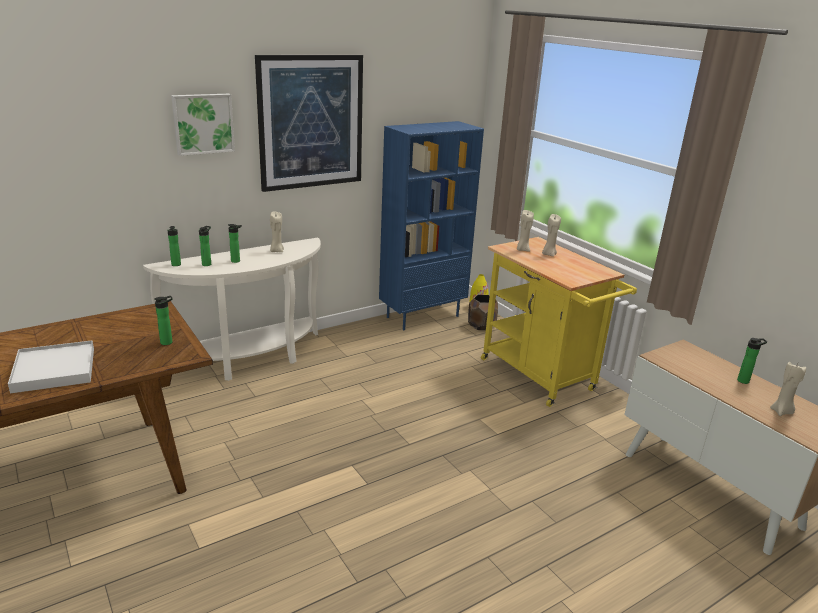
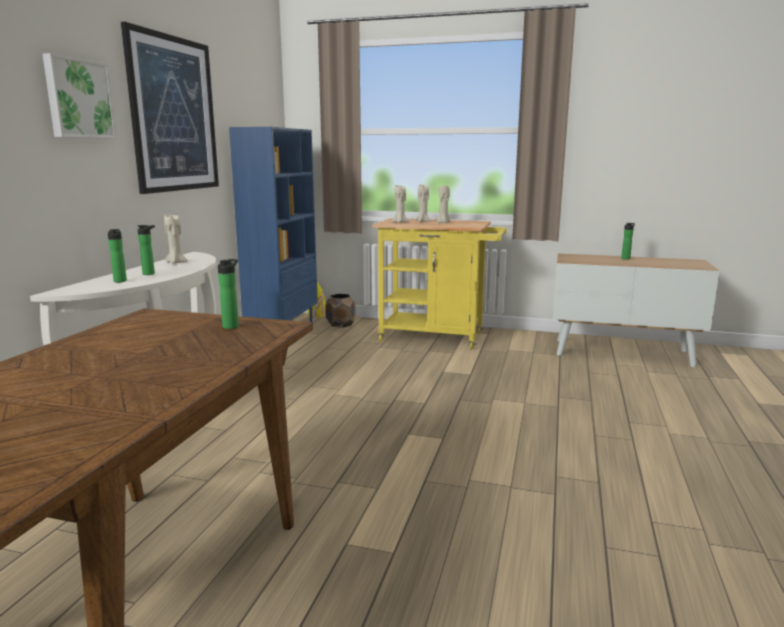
camera: 40 degrees left, 10 degrees down
white tray [8,341,94,393] -> none
bottle [167,226,181,266] -> none
beige candle [770,362,806,416] -> beige candle moved to [437,186,450,223]

